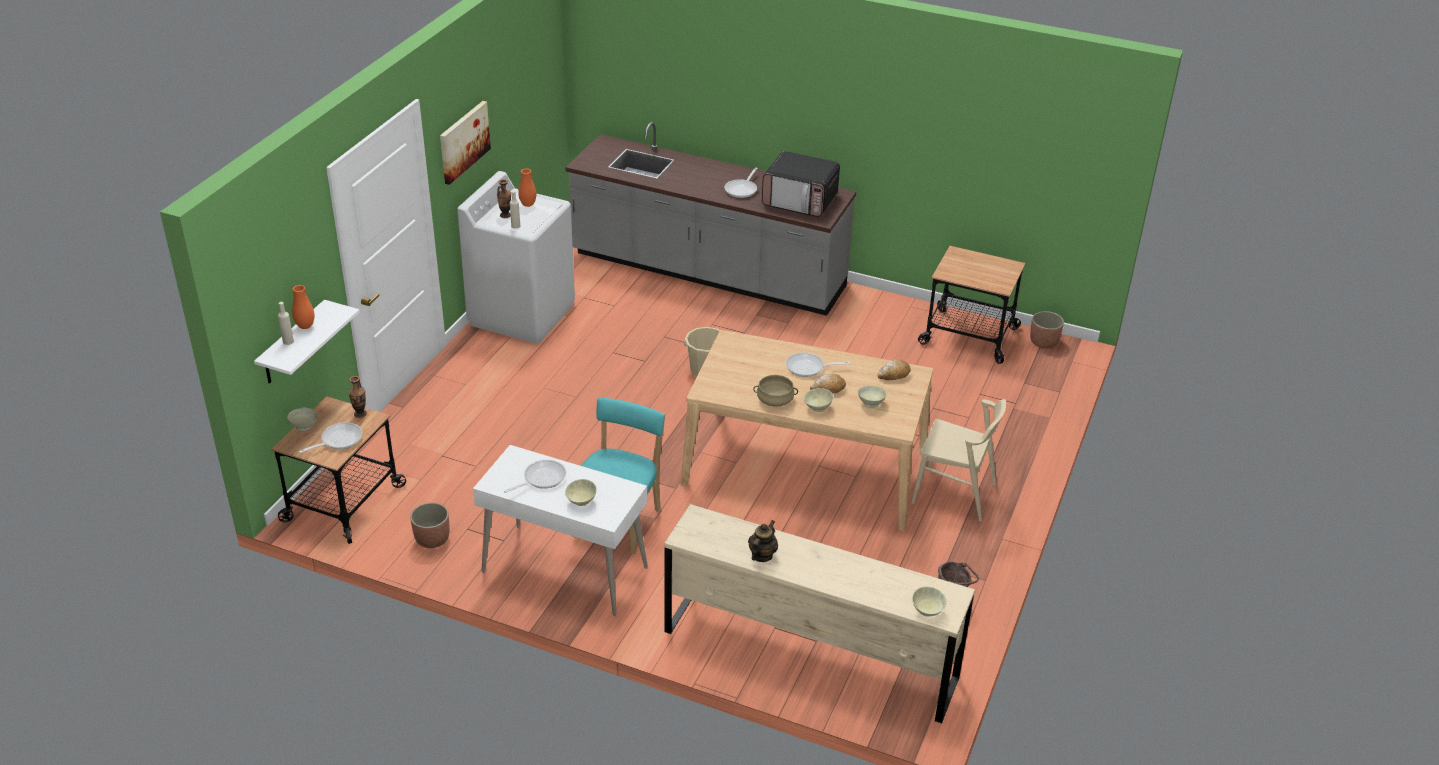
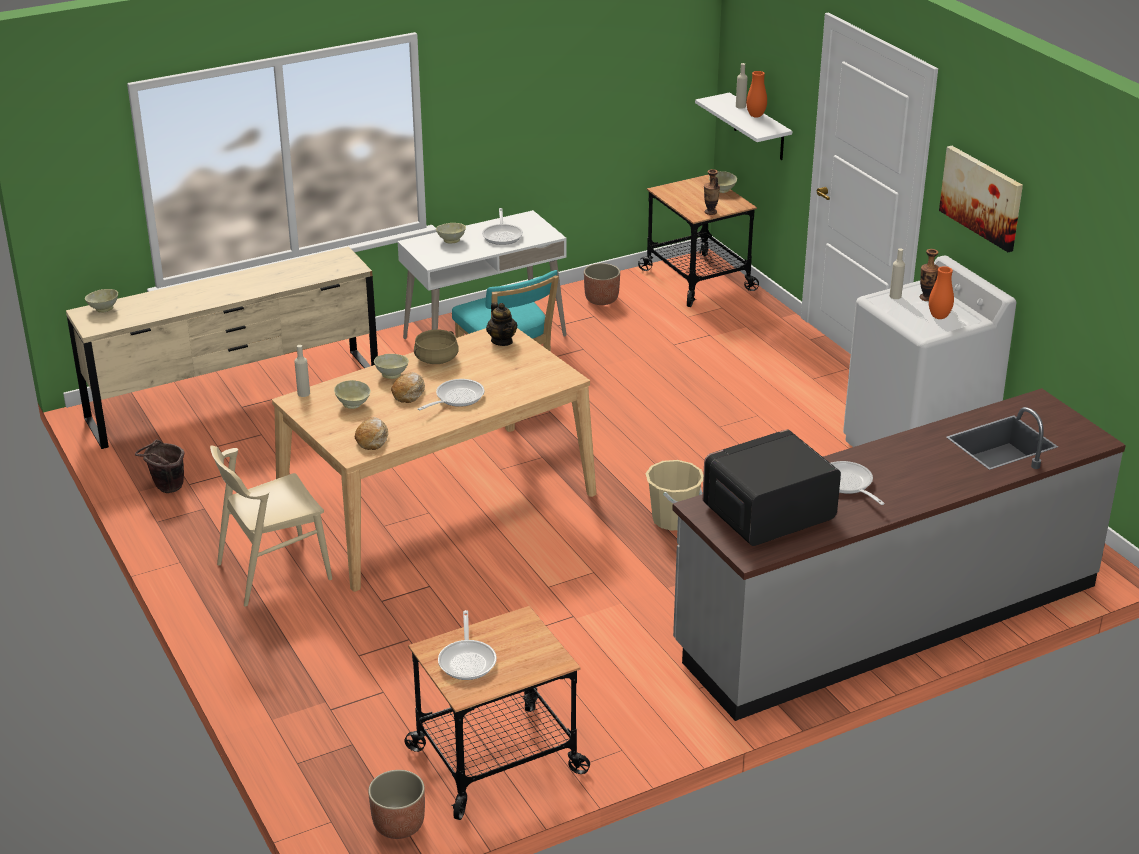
camera: 130 degrees right, 5 degrees down
frying pan [299,422,362,453] -> frying pan moved to [438,610,497,680]
teapot [748,520,778,562] -> teapot moved to [486,302,517,346]
none -> beige bottle [294,345,310,397]

